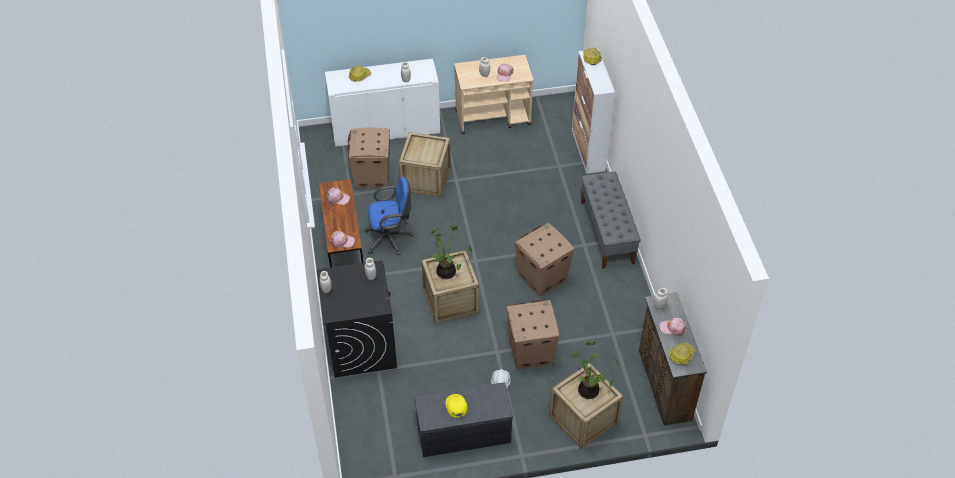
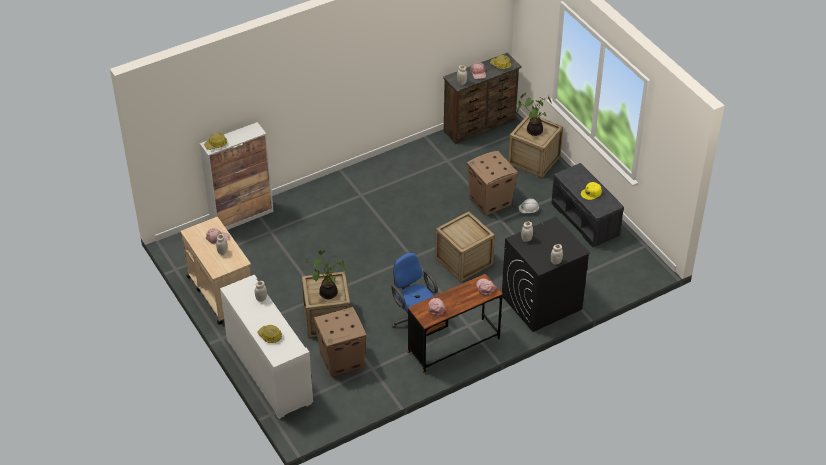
camera: 110 degrees left, 5 degrees down
potted plant [431,224,473,279] -> potted plant moved to [303,250,345,299]
cardboard box [515,223,574,297] -> none
grey bench [581,172,641,269] -> none

